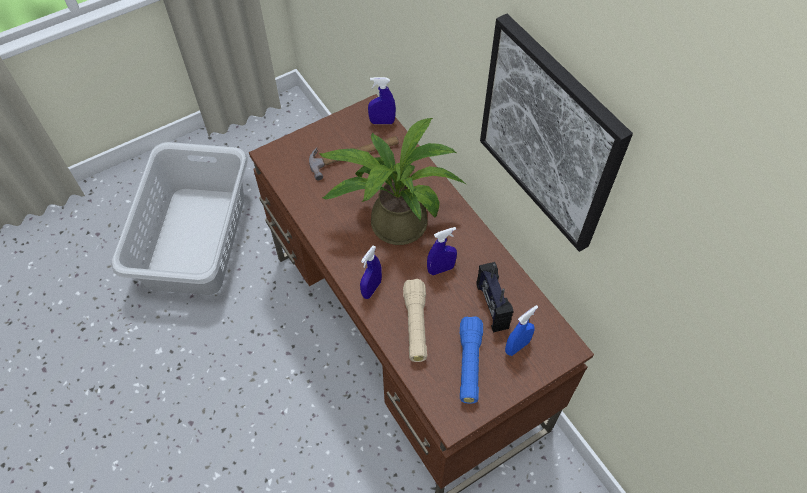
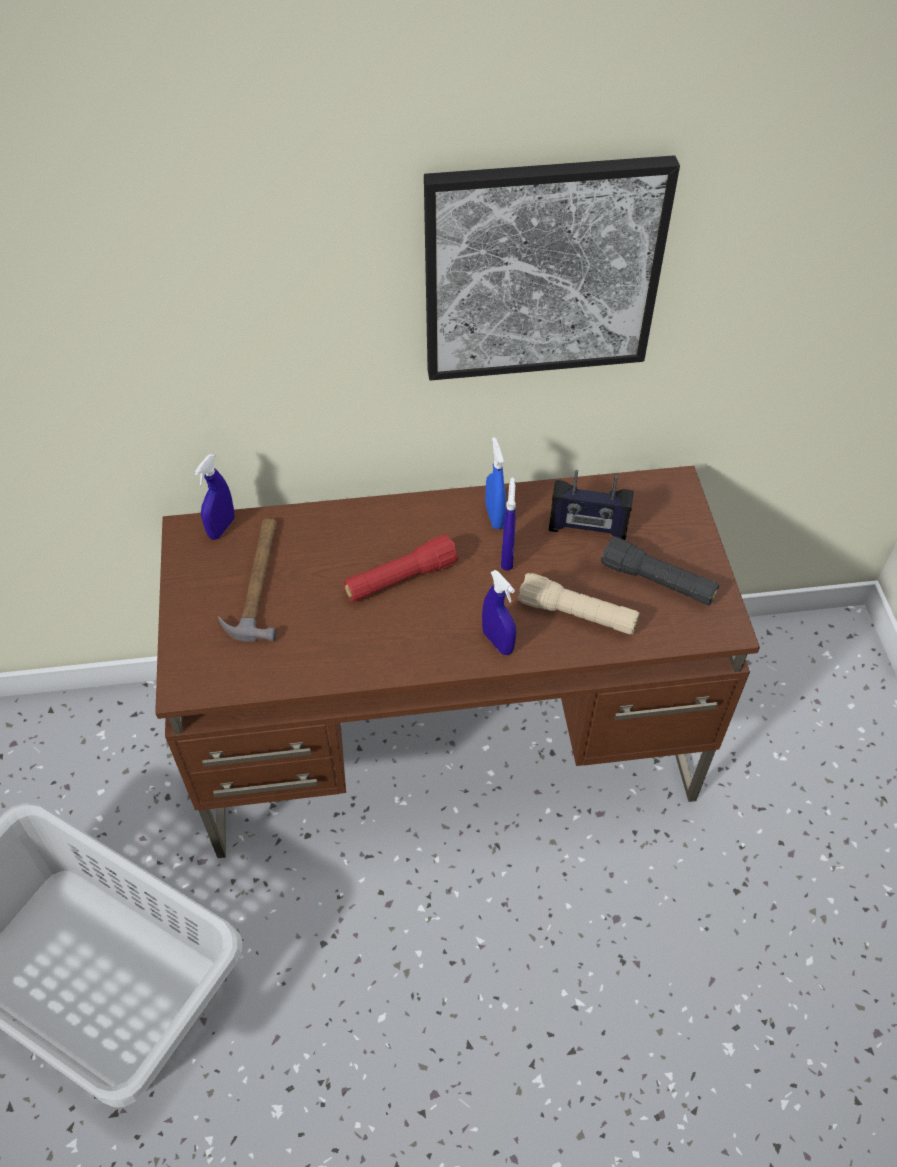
camera: 65 degrees left, 5 degrees down
potted plant [319,118,467,245] -> red flashlight [343,535,459,602]
blue flashlight [460,316,483,404] -> black flashlight [601,537,719,605]
blue spray bottle [505,305,538,356] -> blue spray bottle moved to [485,437,506,529]

